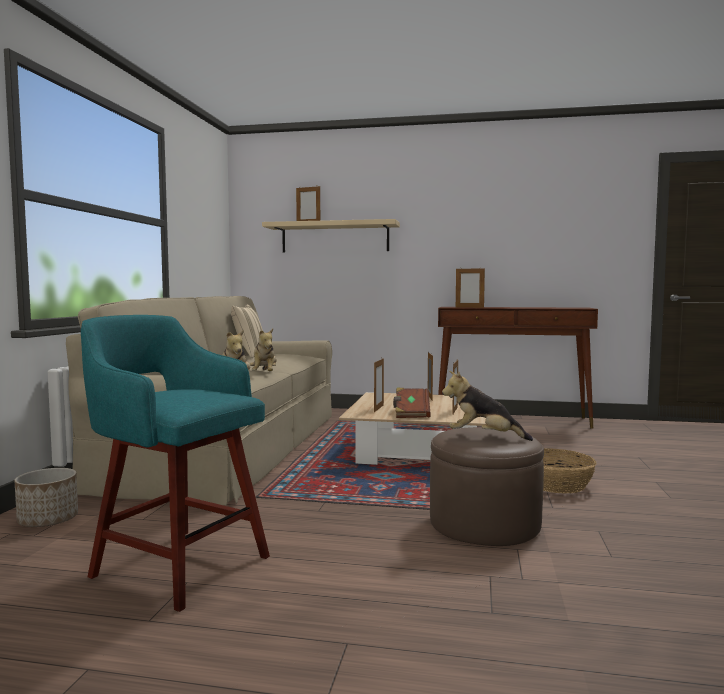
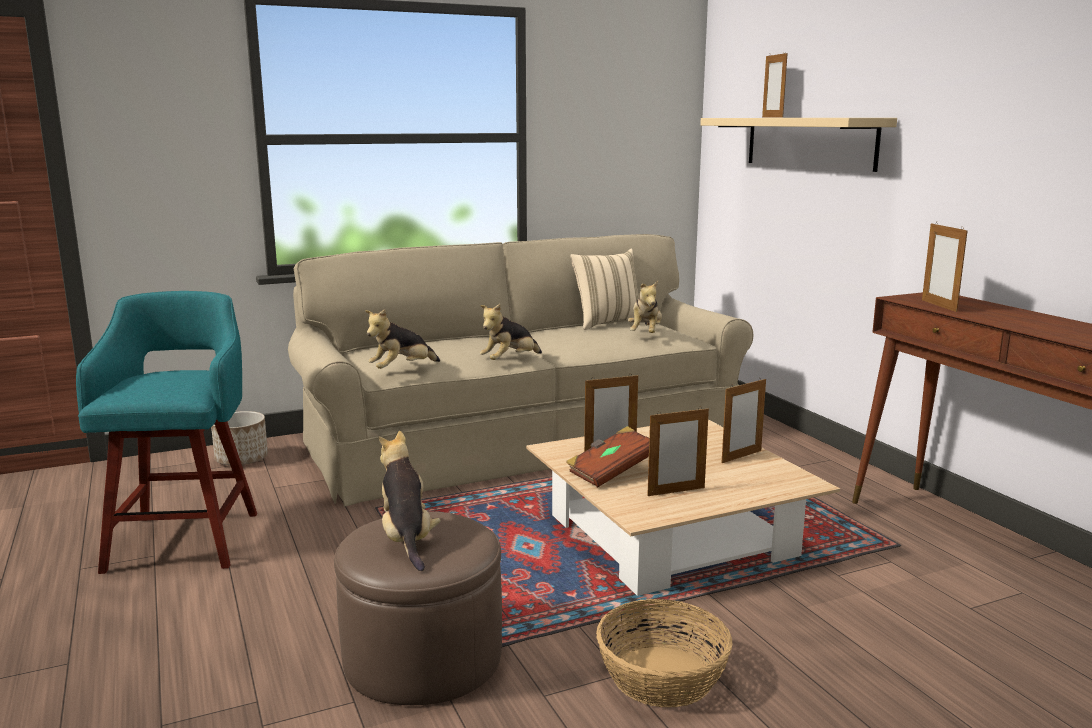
camera: 55 degrees right, 10 degrees up
none -> plush toy [628,281,662,333]

